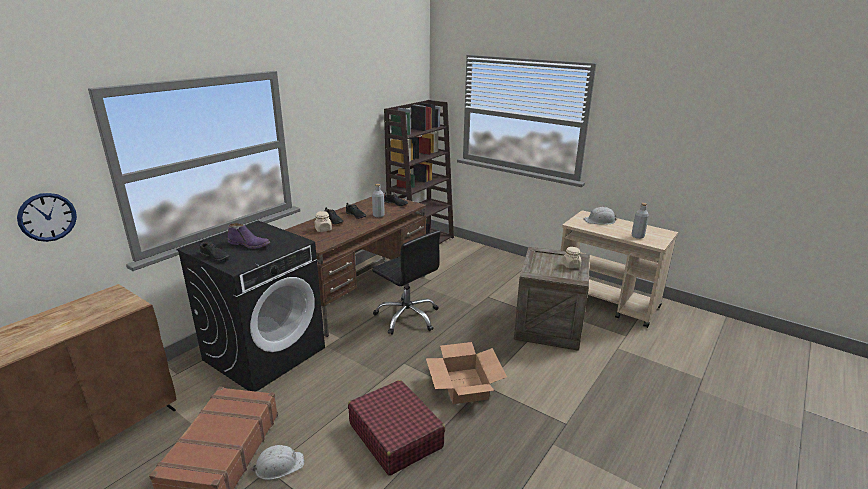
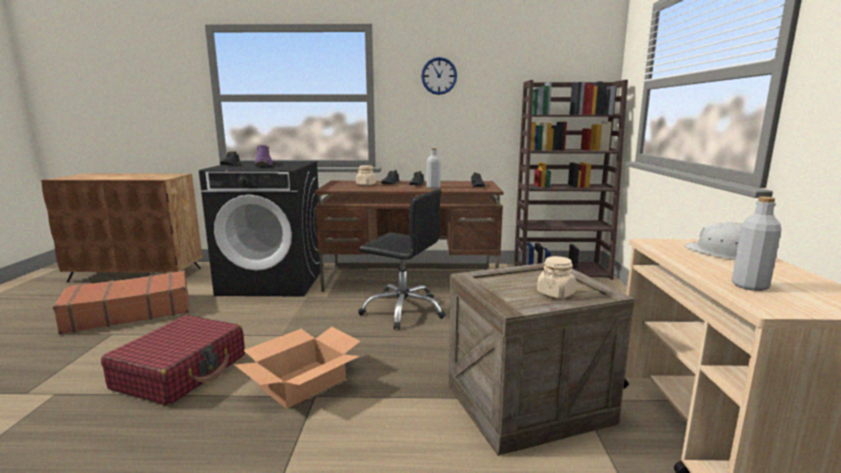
camera: 55 degrees right, 10 degrees down
wall clock [17,193,77,242] -> wall clock moved to [421,57,457,95]
white hard hat [251,445,304,480] -> none
black office chair [372,230,441,335] -> black office chair turned 75 degrees counterclockwise [358,189,446,330]

